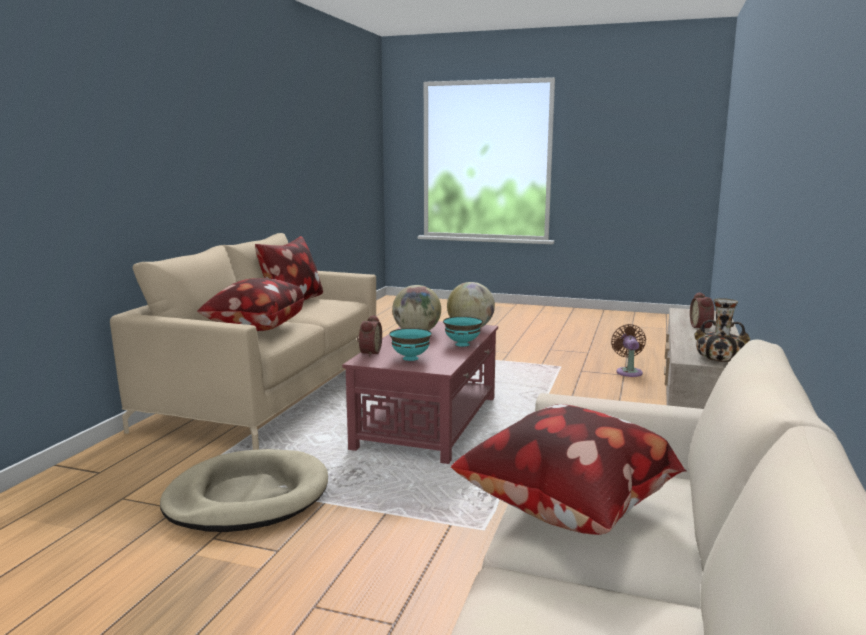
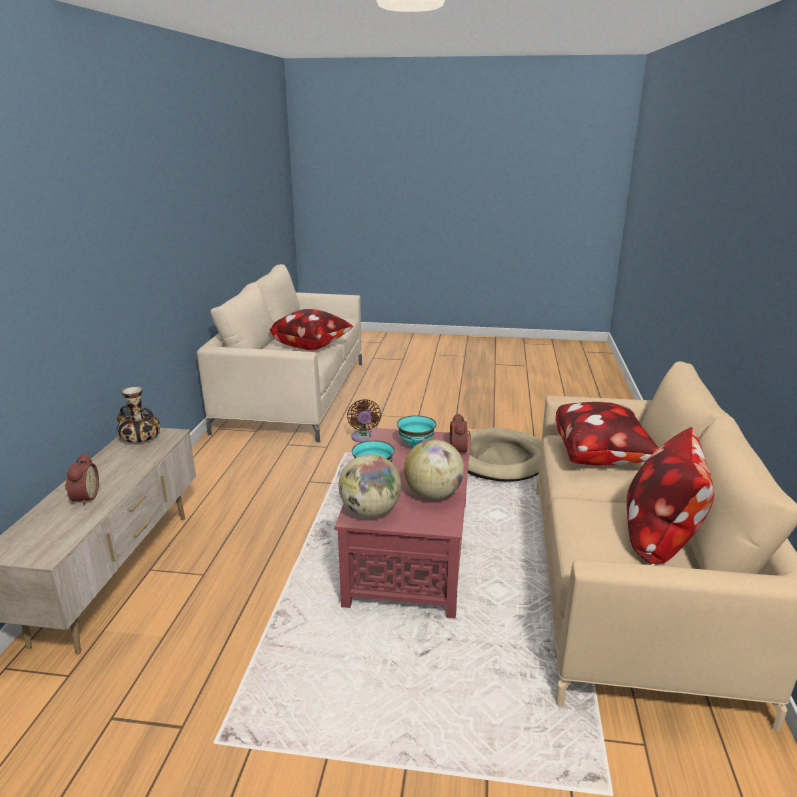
camera: 170 degrees right, 10 degrees up
brown fan [611,324,646,377] -> brown fan moved to [347,399,381,442]

